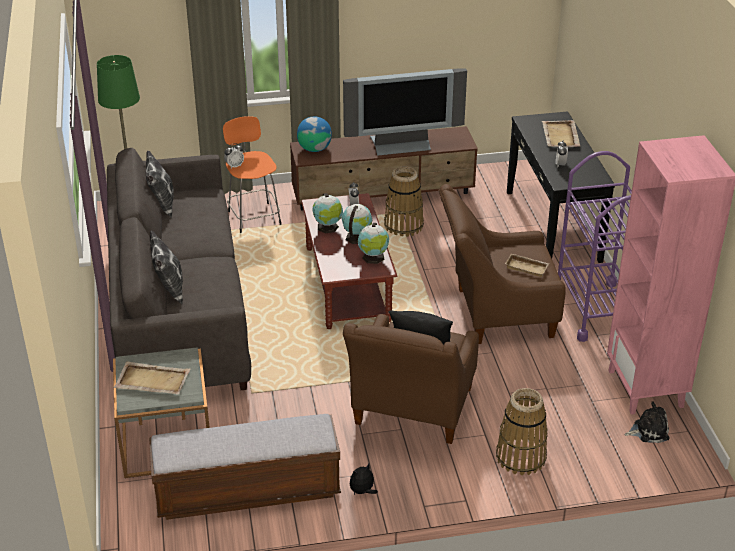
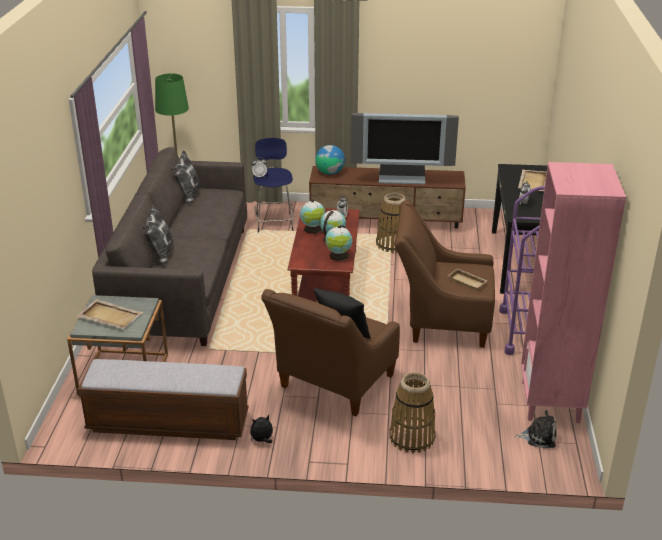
camera: 15 degrees right, 5 degrees down
orange stool [223,116,281,233] -> blue stool [253,138,294,233]

